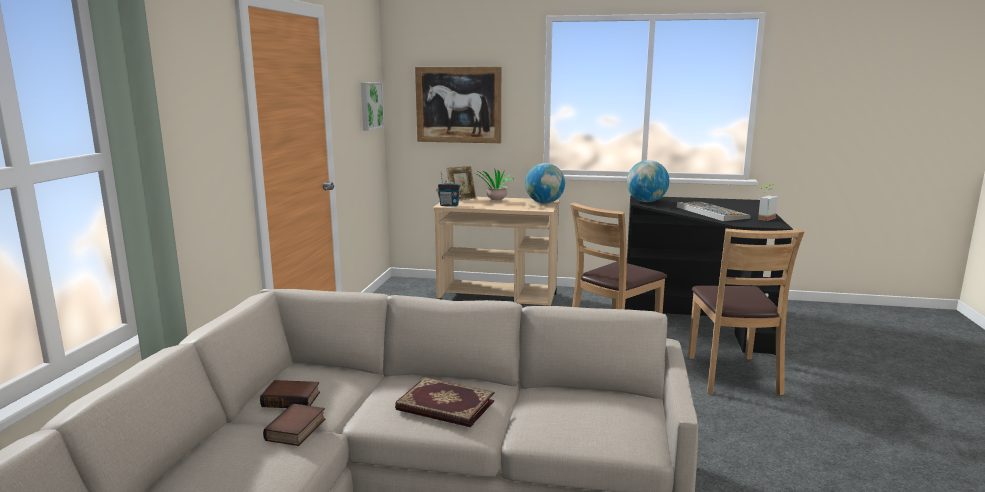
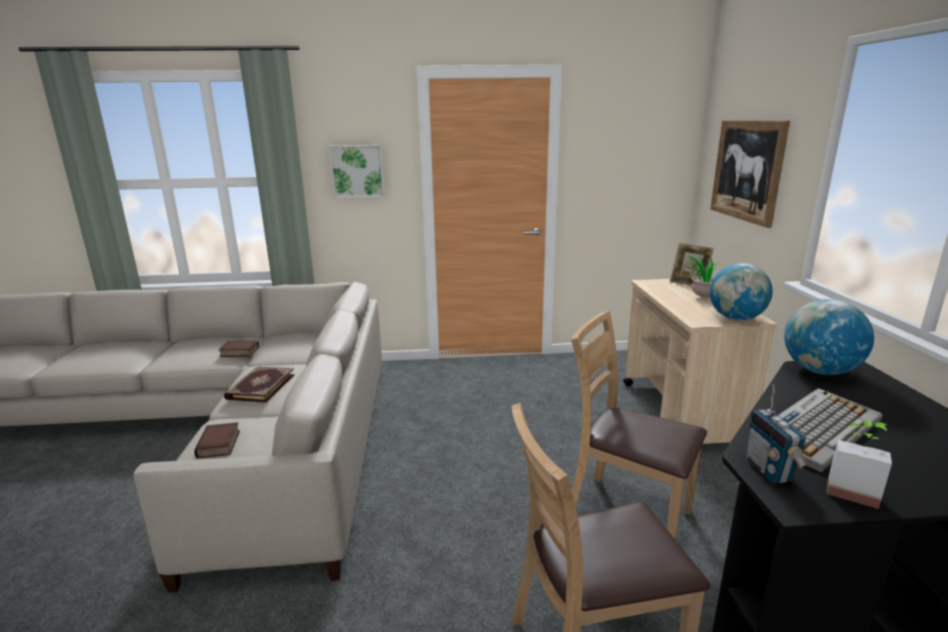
camera: 75 degrees right, 5 degrees up
book [260,380,320,408] -> book moved to [194,422,240,459]
picture [361,82,385,131] -> picture moved to [329,145,385,198]
radio [436,173,462,206] -> radio moved to [746,384,807,483]

